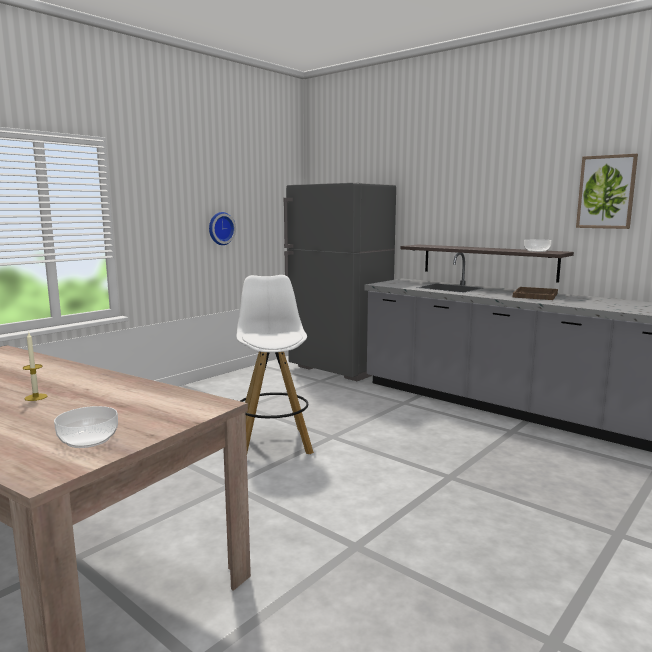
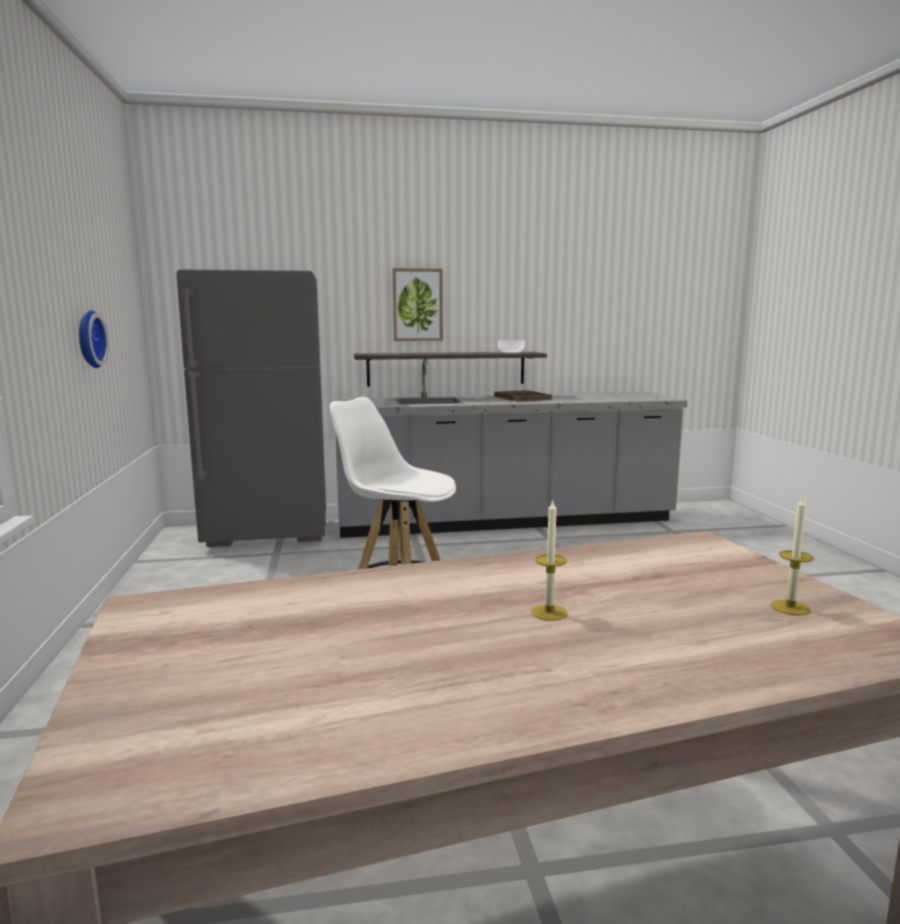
camera: 50 degrees left, 0 degrees up
bowl [54,406,118,448] -> candle [771,496,814,616]
picture [576,154,638,229] -> picture moved to [393,268,443,341]

